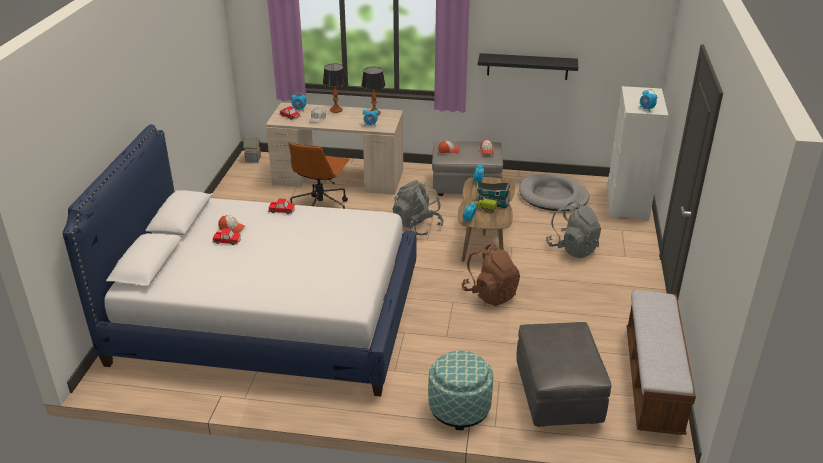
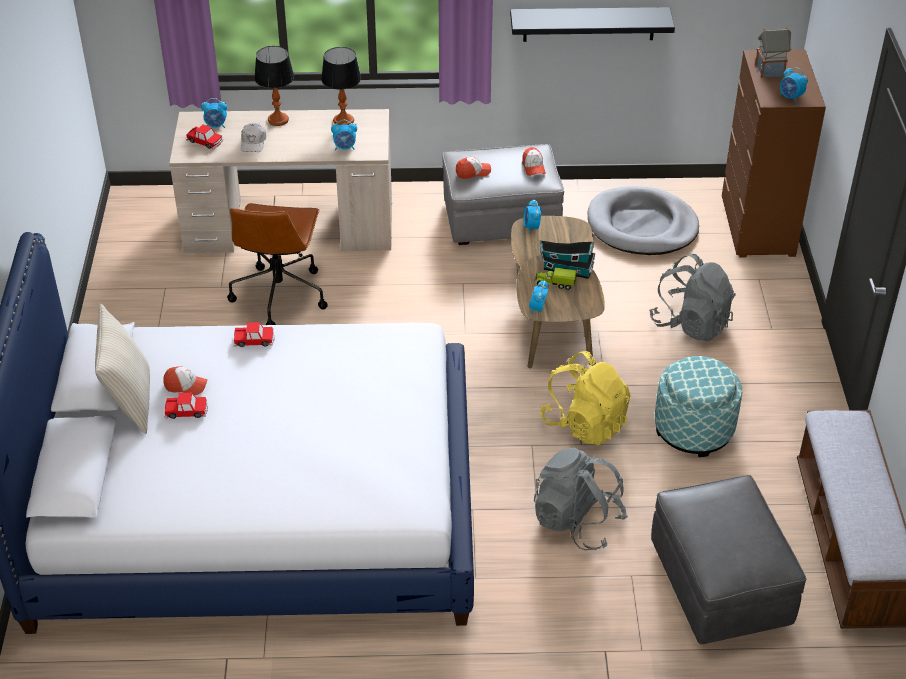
camera: 10 degrees left, 10 degrees up
toy house [243,136,261,163] -> toy house moved to [755,28,792,78]
grey backpack [393,180,444,236] -> grey backpack moved to [534,448,628,550]
ottoman [428,351,493,430] -> ottoman moved to [655,356,742,457]
brown backpack [462,243,520,306] -> yellow backpack [540,351,631,446]
white dresser [607,86,669,221] -> brown dresser [722,49,826,257]
none -> beige pillow [95,304,150,434]

